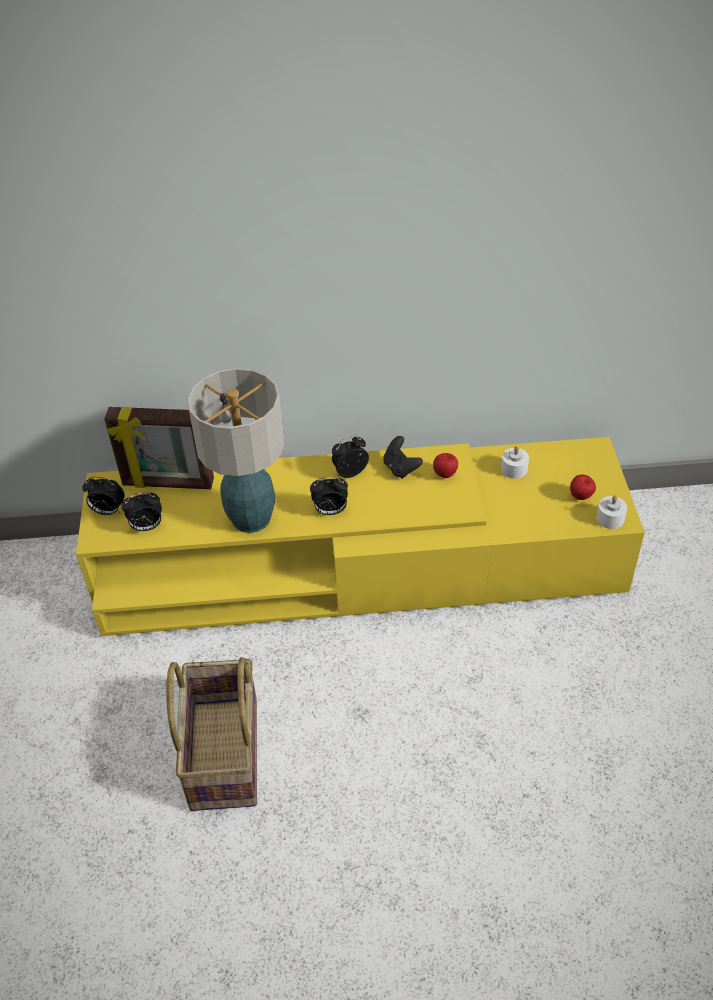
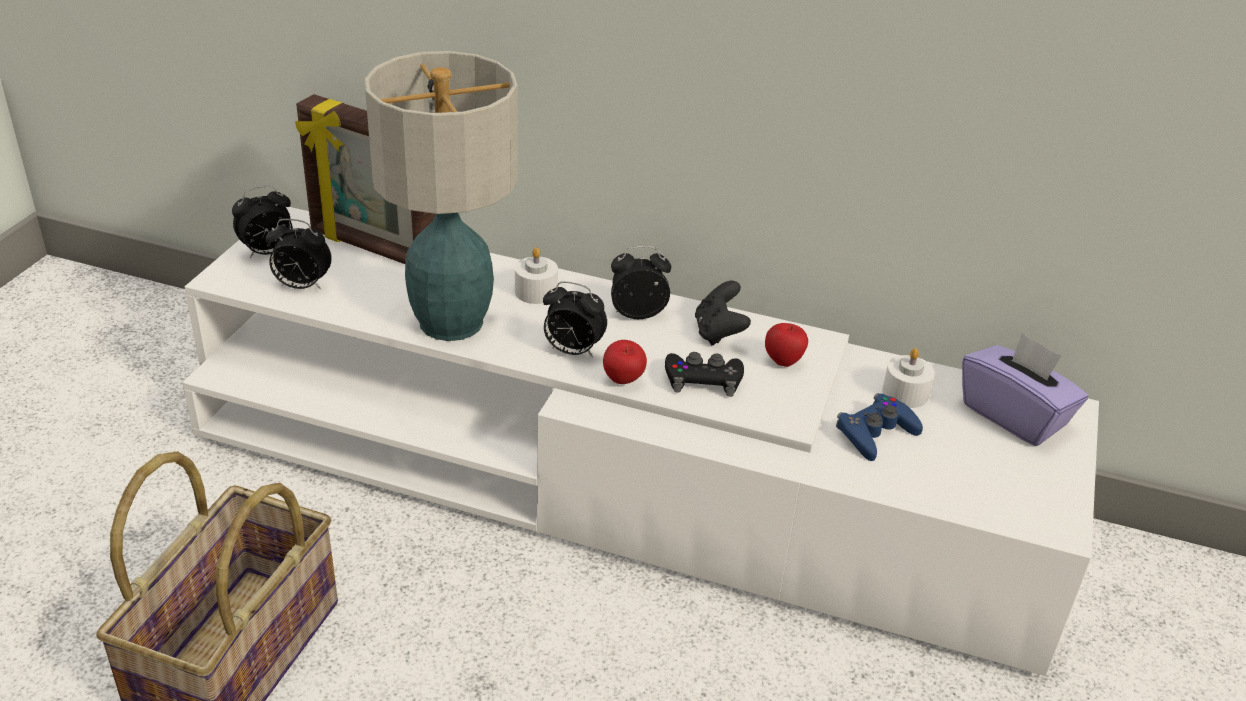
camera: 20 degrees right, 10 degrees down
yellow tv stand [76,437,645,636] -> white tv stand [183,207,1099,676]
alarm clock [82,477,125,515] -> alarm clock turned 60 degrees counterclockwise [232,185,293,258]
apple [570,475,596,500] -> apple moved to [603,340,647,384]
white candle [596,495,627,529] -> white candle moved to [515,248,558,304]
none -> black game controller [665,352,744,397]
none -> blue game controller [836,393,923,461]
none -> purple tissue box [962,332,1089,446]

